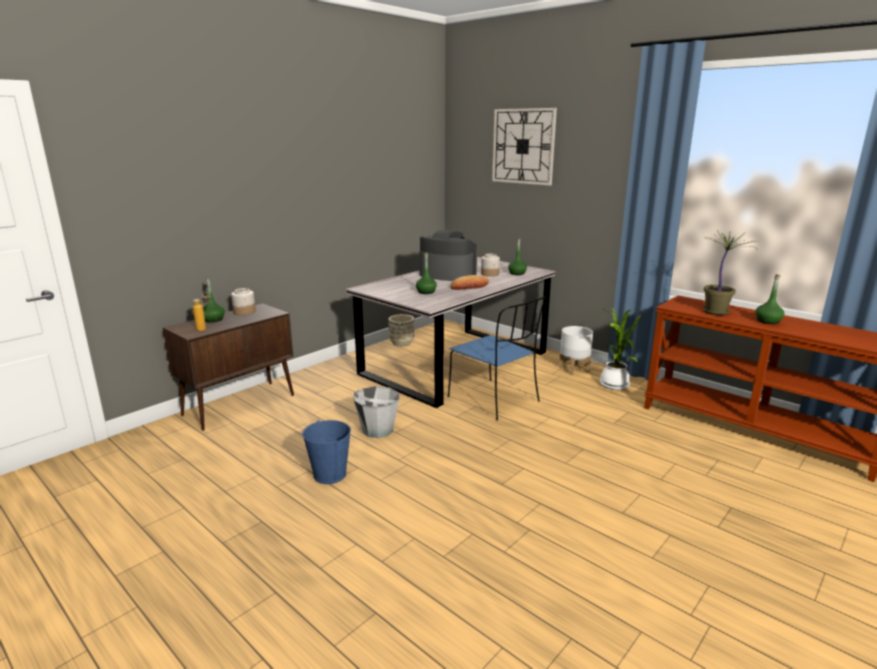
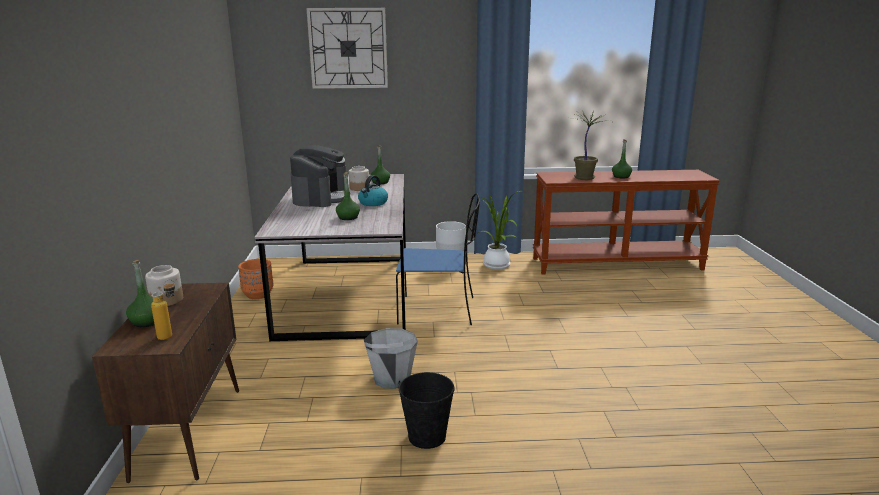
camera: 45 degrees left, 0 degrees up
blue bucket [302,419,351,484] -> black bucket [398,372,455,449]
beige planter [388,314,415,347] -> orange planter [238,259,273,299]
coffee machine [419,230,477,281] -> coffee machine turned 120 degrees clockwise [290,145,350,207]
bread [451,275,489,290] -> kettle [358,175,388,206]

